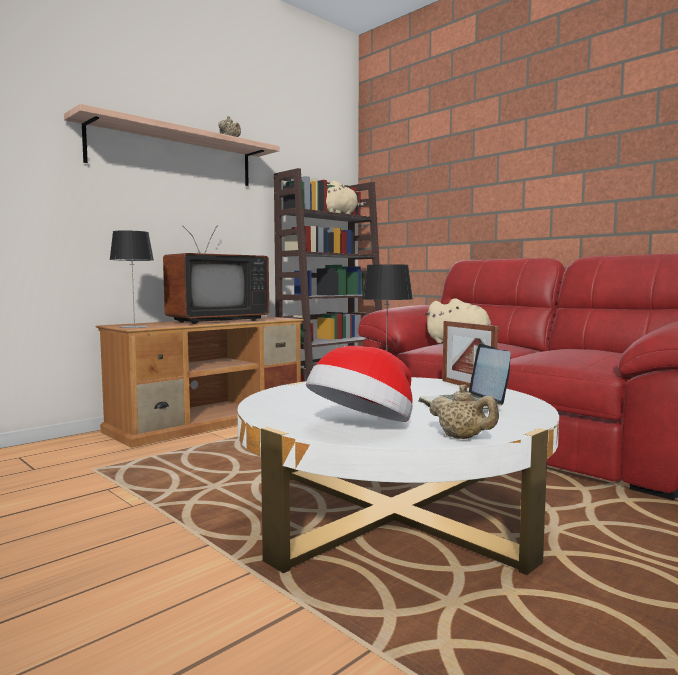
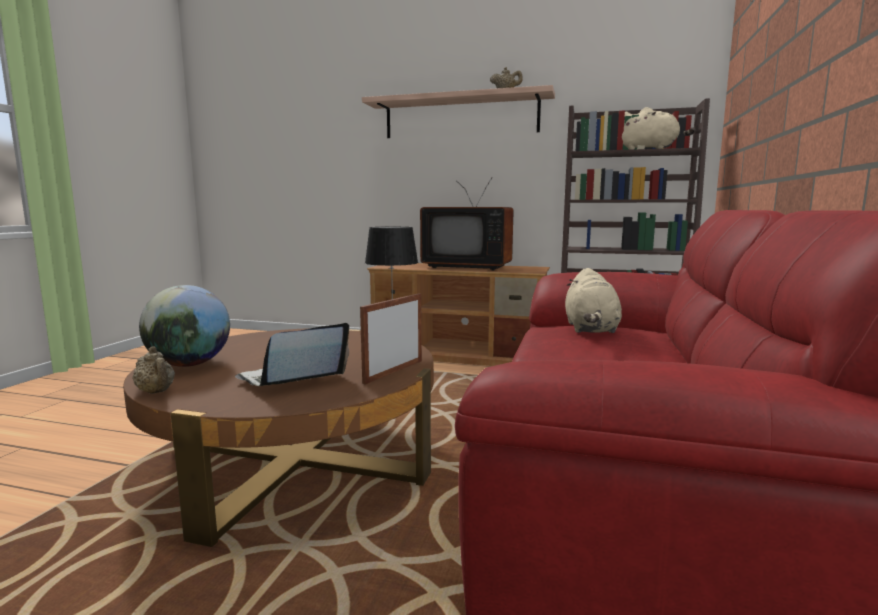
camera: 60 degrees right, 5 degrees up
table lamp [109,230,154,328] -> none
white coffee table [237,377,559,575] -> brown coffee table [123,328,434,547]
hat [306,346,413,422] -> globe [139,285,230,367]
beige teapot [429,385,499,439] -> beige teapot turned 60 degrees counterclockwise [132,346,175,394]

